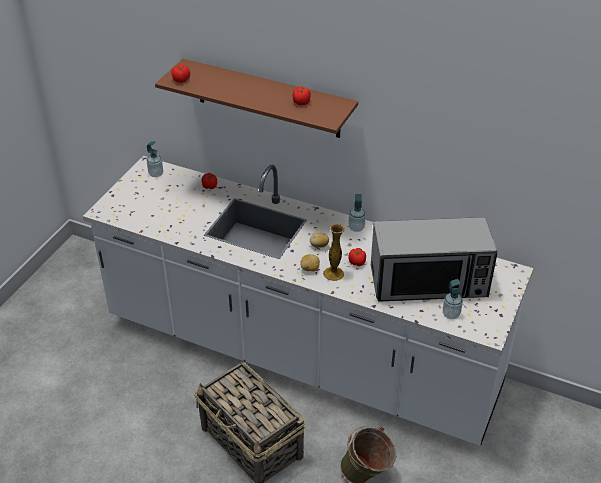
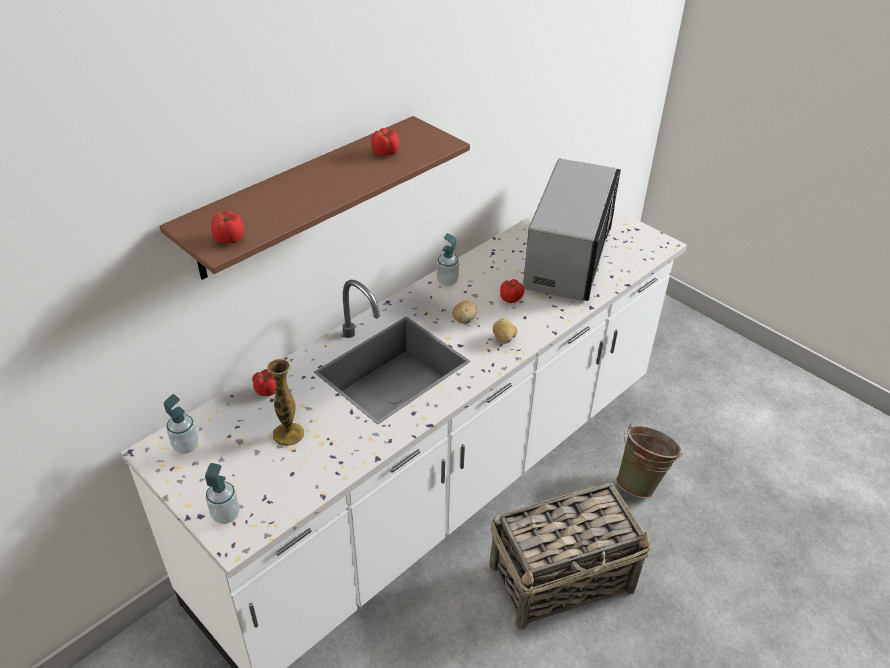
camera: 70 degrees left, 0 degrees up
vase [323,224,345,281] -> vase moved to [267,359,304,446]
soap dispenser [443,279,463,319] -> soap dispenser moved to [205,463,240,524]

